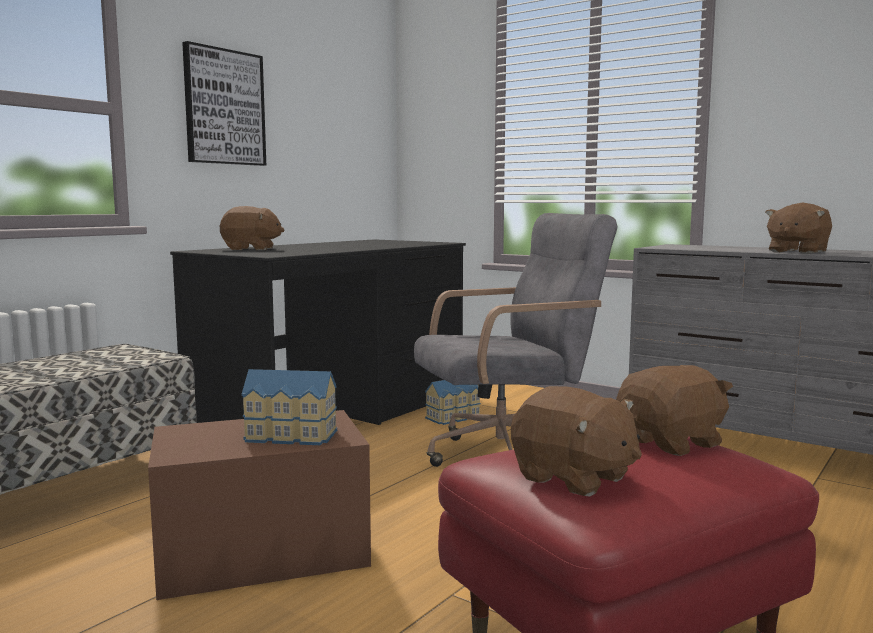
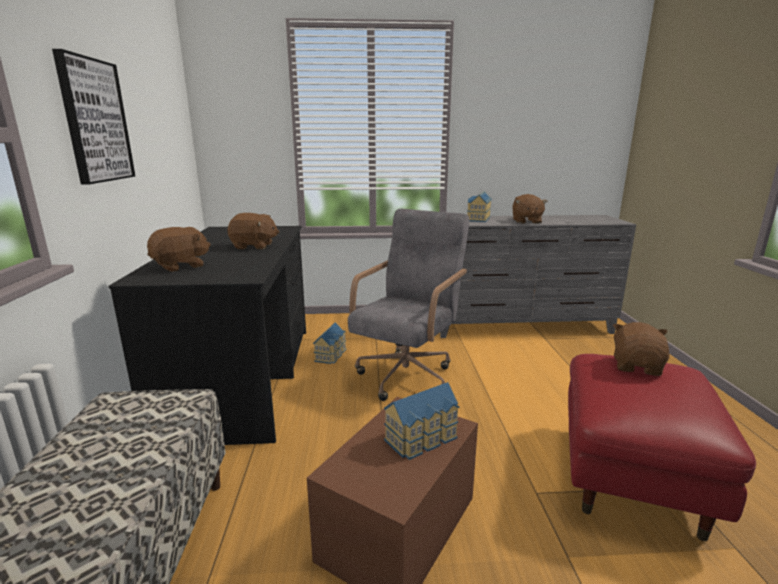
camera: 40 degrees left, 10 degrees up
brown plush toy [511,386,642,496] -> brown plush toy moved to [227,213,279,249]
none -> toy house [467,191,492,222]

